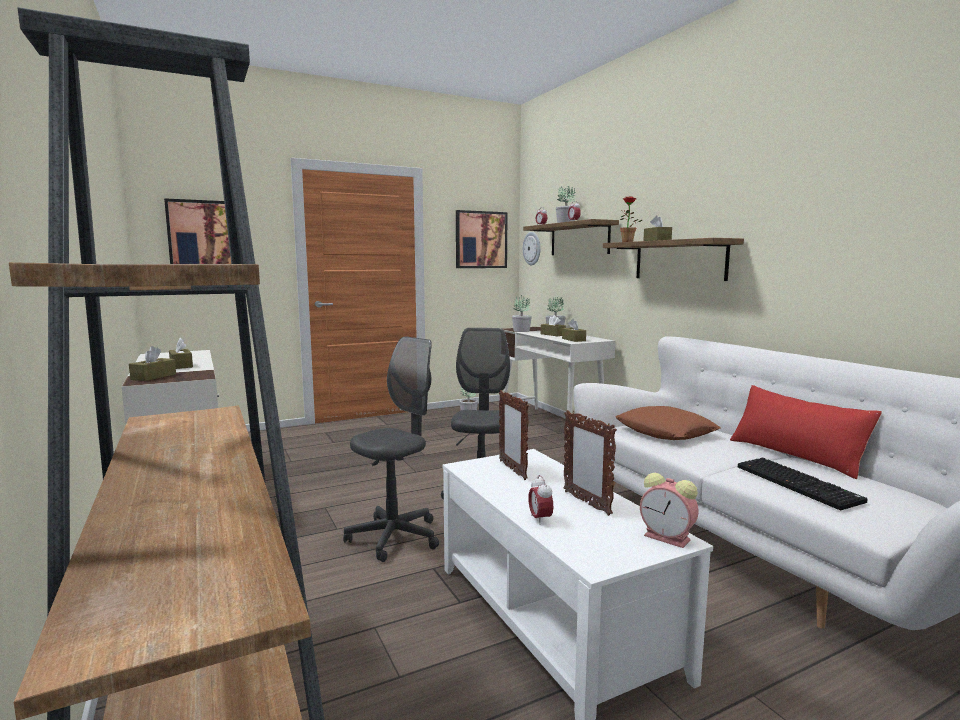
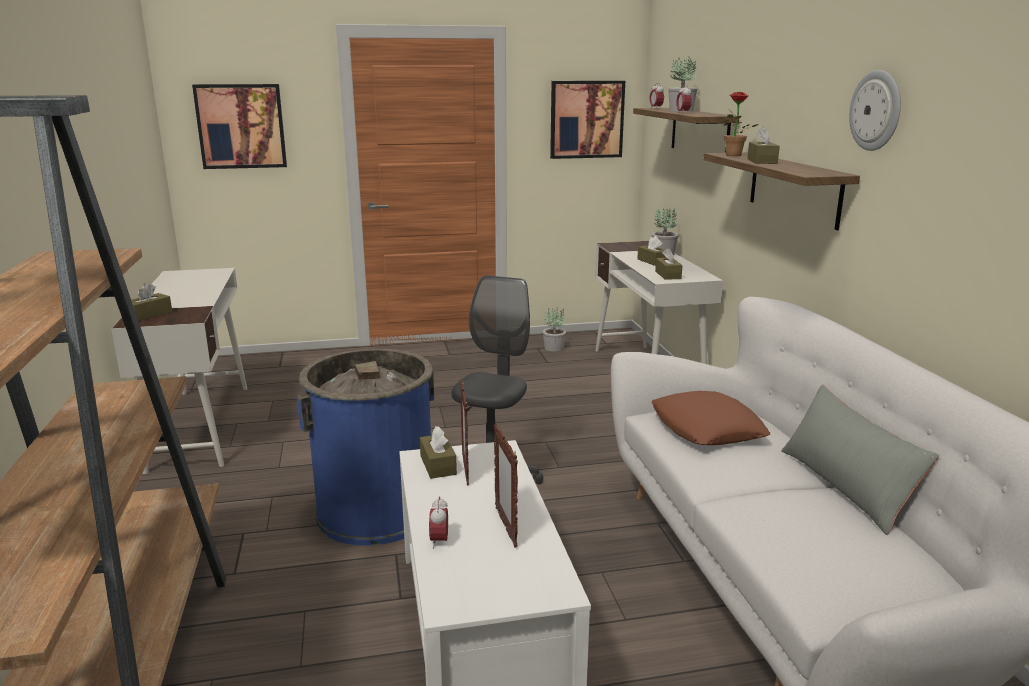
camera: 15 degrees right, 10 degrees up
brown tissue box [169,338,193,369] -> brown tissue box moved to [420,426,457,479]
grey office chair [343,336,439,562] -> blue trash can [297,348,434,546]
potted plant [512,295,532,332] -> none
wall clock [523,232,541,265] -> wall clock moved to [849,70,901,151]
alarm clock [640,473,699,548] -> none
red pillow [730,385,882,479] -> grey pillow [781,384,939,535]
keyboard [738,458,868,510] -> none

